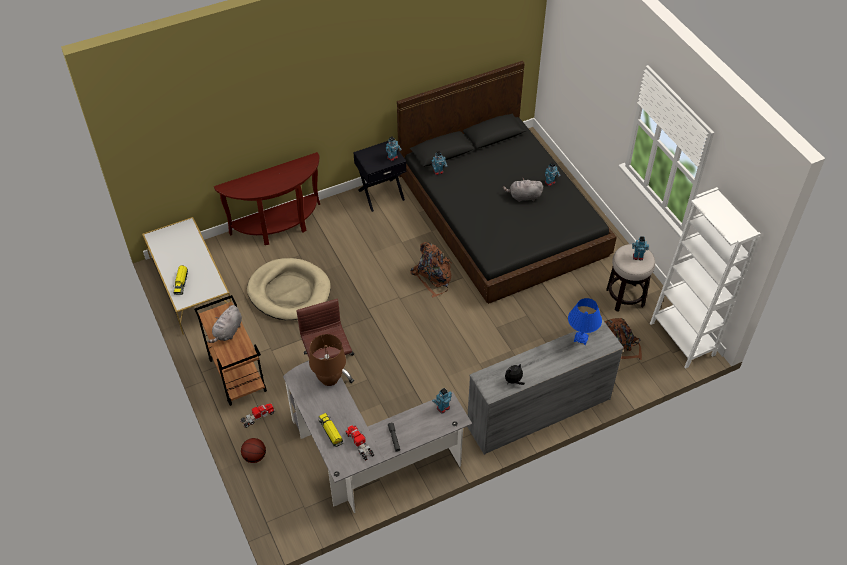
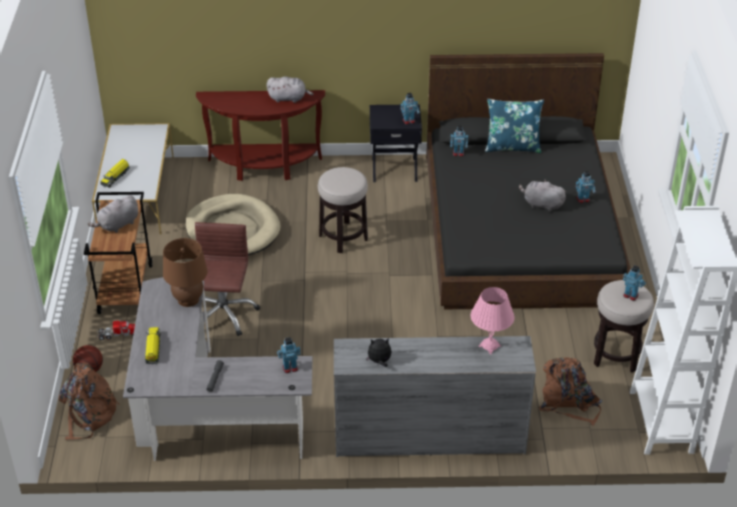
camera: 25 degrees right, 10 degrees down
toy truck [345,425,374,461] -> none
brown backpack [410,242,451,298] -> brown backpack moved to [59,362,120,440]
blue table lamp [568,298,602,345] -> pink table lamp [471,287,515,354]
none -> grey plush toy [267,77,313,103]
none -> stool [318,167,368,253]
none -> blue pillow [485,99,544,153]

